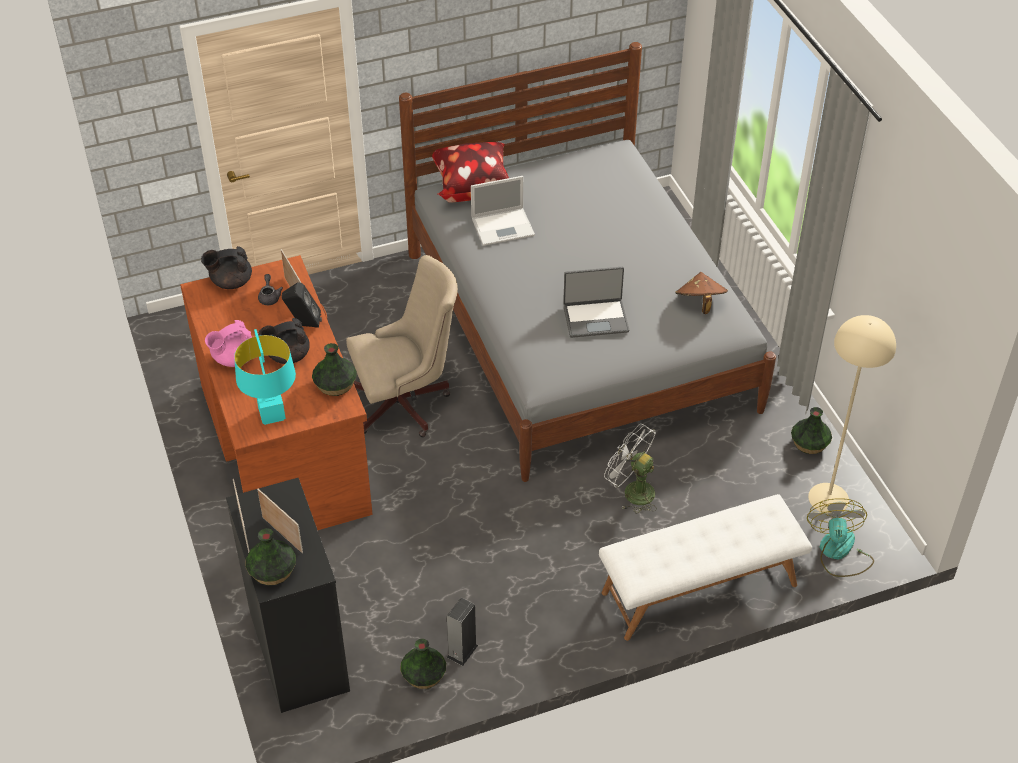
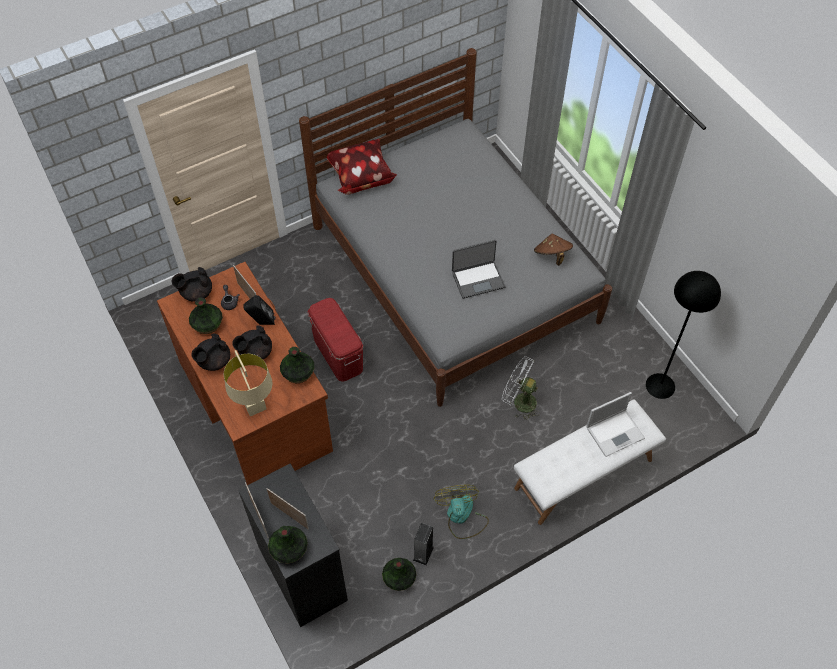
camera: 10 degrees left, 10 degrees up
pink teapot [205,320,252,367] -> black teapot [191,333,230,371]
turquoise table lamp [234,329,296,425] -> beige table lamp [224,350,272,416]
beige office chair [346,255,458,437] -> red storage box [308,298,363,382]
laptop [471,176,535,246] -> laptop moved to [586,392,645,457]
vase [791,407,832,454] -> vase moved to [189,297,223,334]
fan [807,498,874,577] -> fan moved to [434,485,489,539]
beige floor lamp [808,315,896,513] -> black floor lamp [646,271,721,399]

